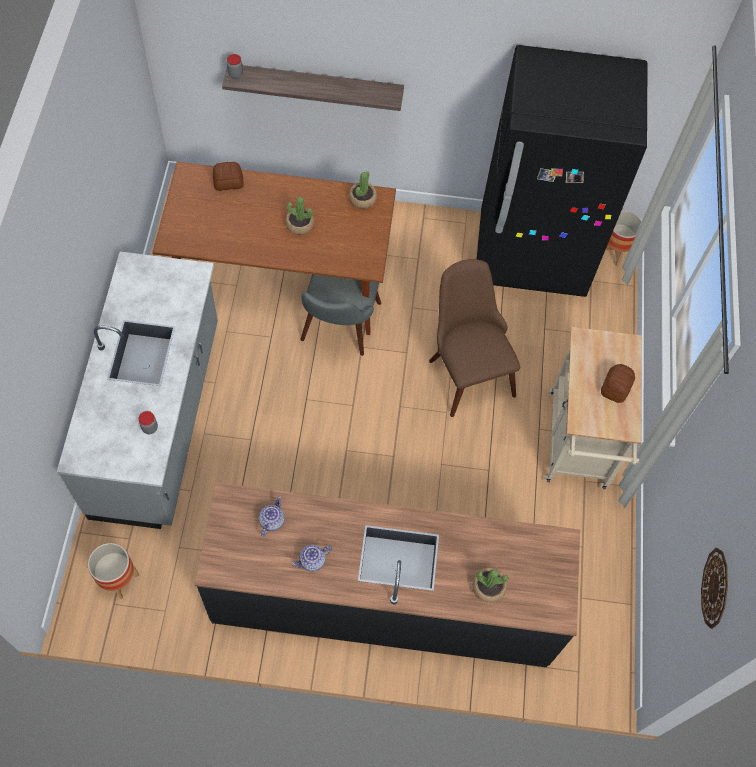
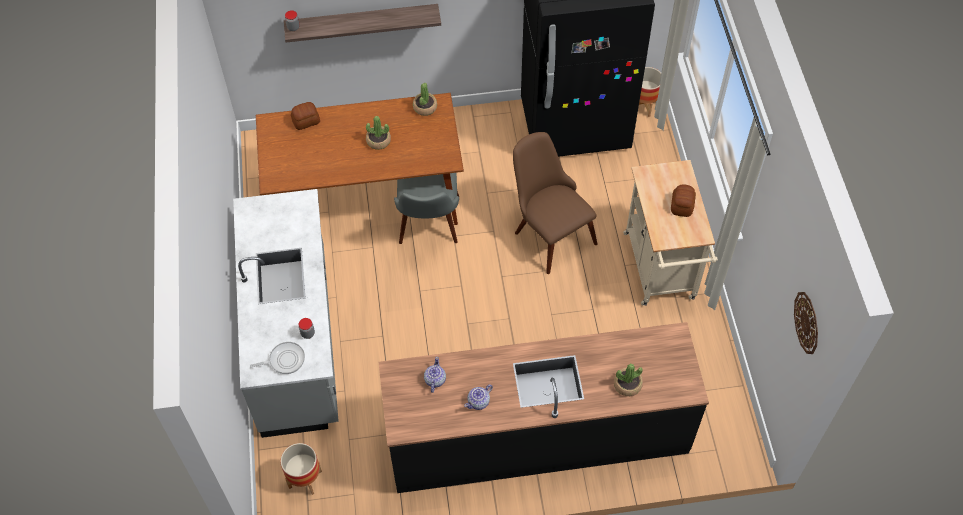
camera: 10 degrees left, 5 degrees down
none -> frying pan [250,342,305,374]

